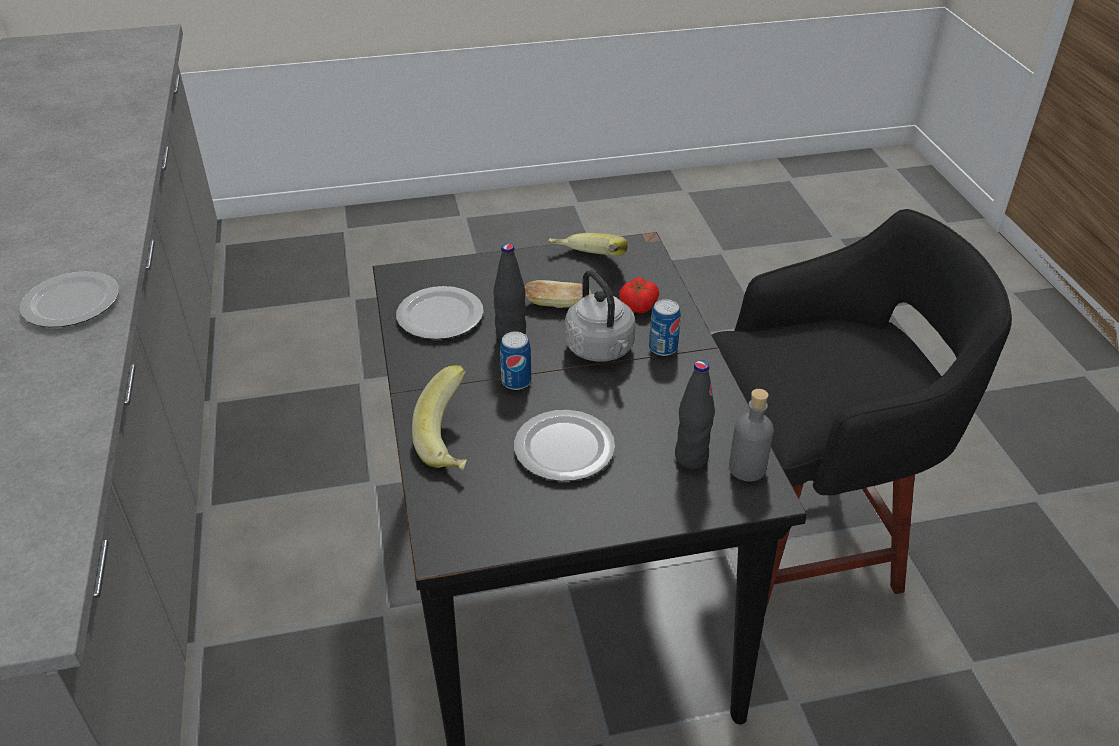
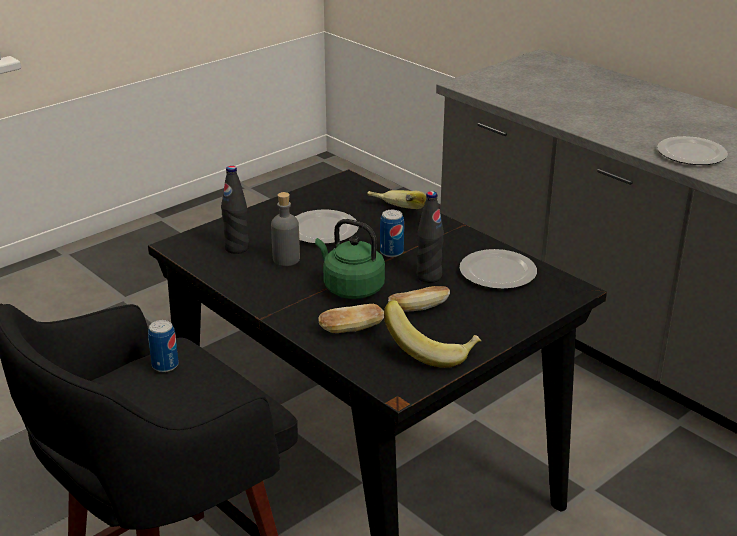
camera: 150 degrees right, 10 degrees down
grey kettle [565,270,636,362] -> green kettle [315,219,385,299]
tomato [619,277,659,313] -> bread [318,304,384,333]
can [649,299,681,356] -> can moved to [148,320,179,372]
grey bottle [729,389,774,481] -> grey bottle moved to [271,192,300,266]

